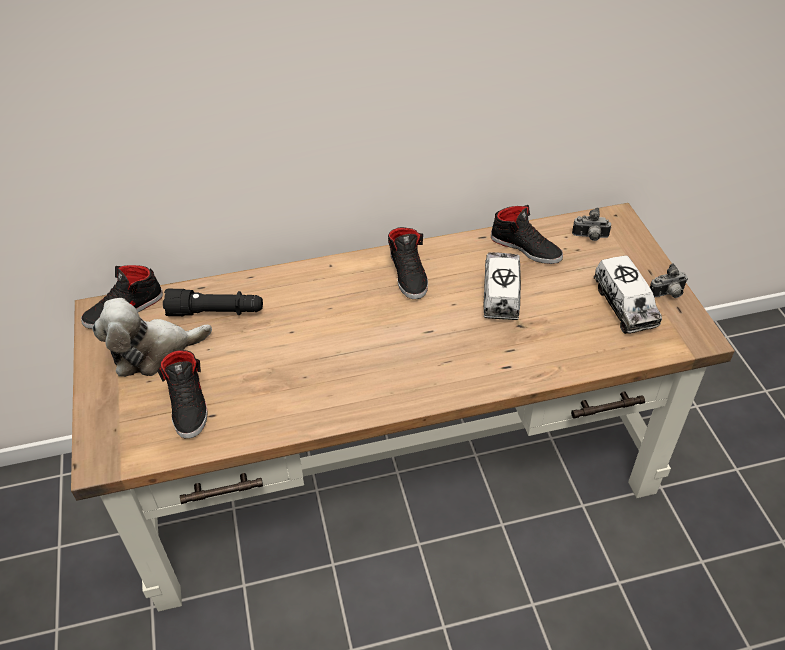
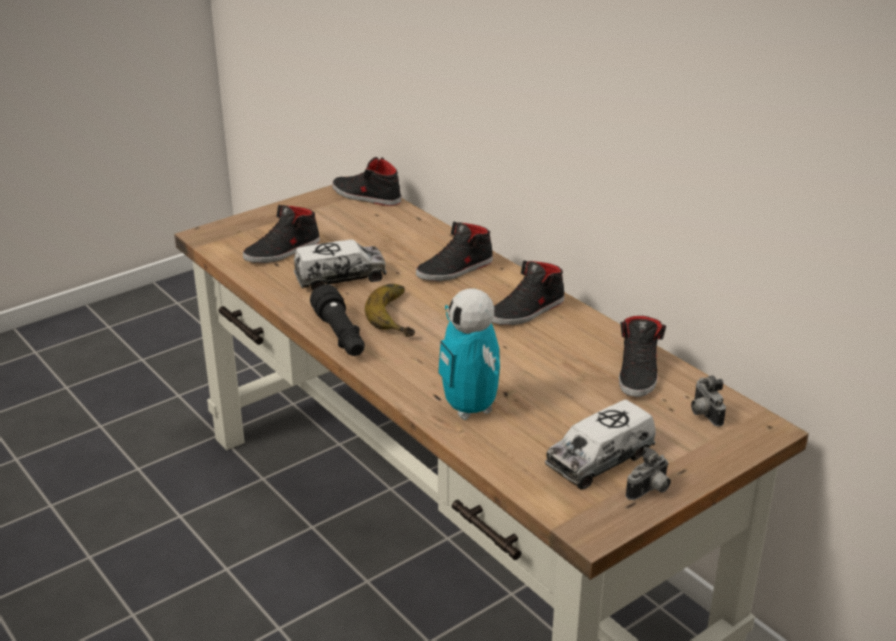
camera: 65 degrees right, 15 degrees down
plush toy [93,298,212,377] -> none
black flashlight [163,289,263,316] -> black flashlight moved to [310,284,365,356]
toy truck [484,252,521,320] -> toy truck moved to [294,239,387,290]
camera [650,263,688,298] -> camera turned 90 degrees counterclockwise [626,446,671,500]
none -> banana [365,284,415,337]
none -> black shoe [416,222,493,281]
none -> toy robot [438,288,500,420]

